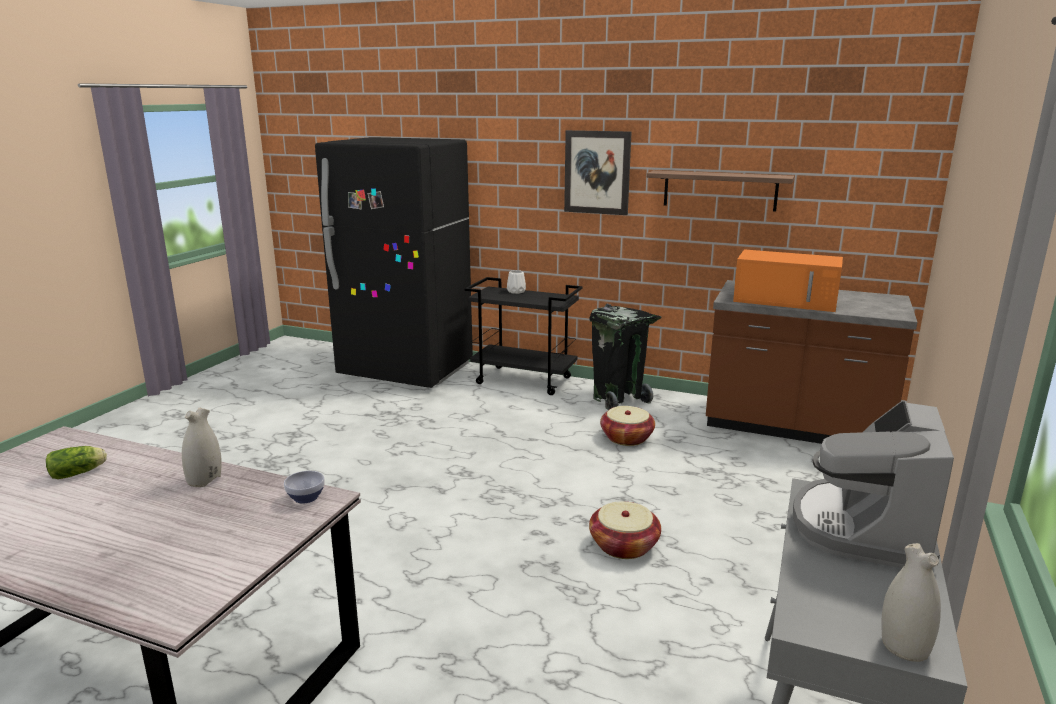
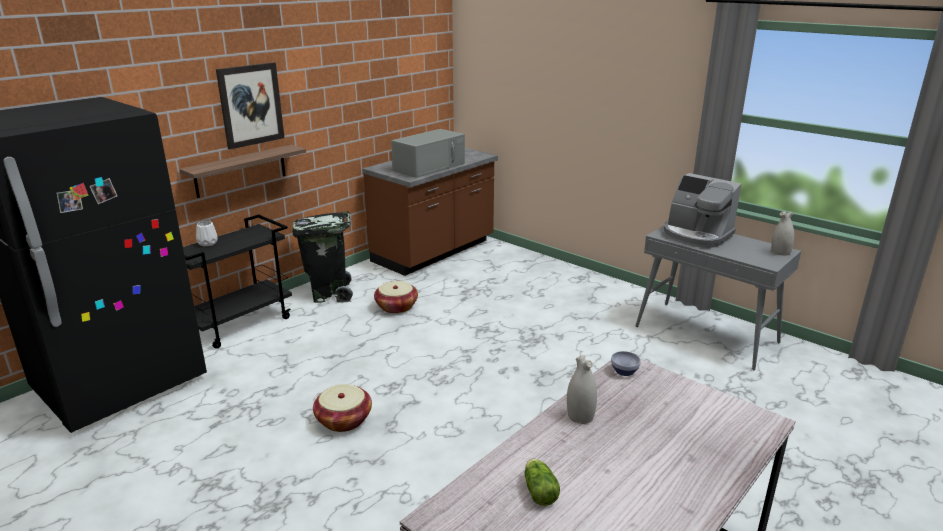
camera: 70 degrees left, 5 degrees up
basket [589,501,661,559] -> basket moved to [313,384,372,432]
shelf [647,170,794,212] -> shelf moved to [180,145,306,198]
orange microwave [733,249,843,312] -> grey microwave [391,129,465,178]

